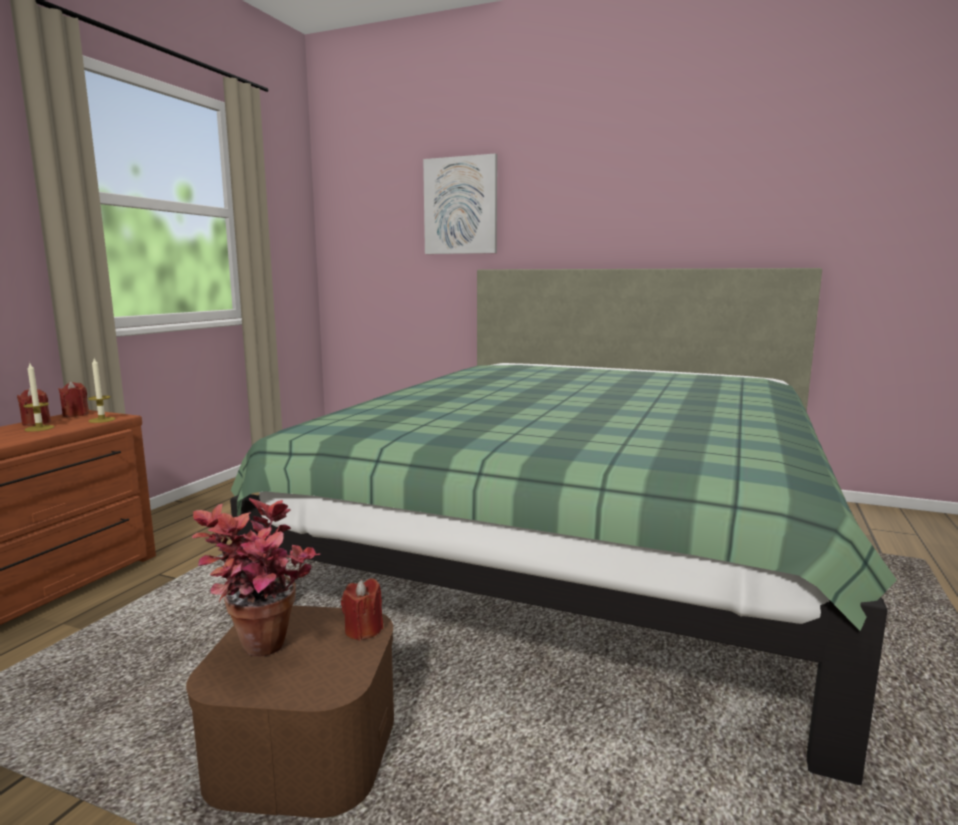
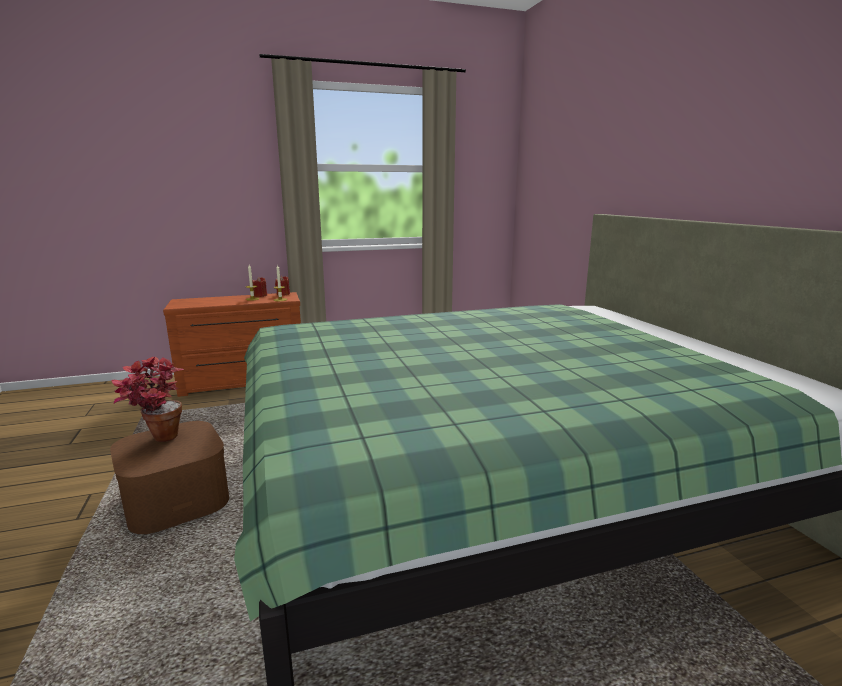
camera: 50 degrees right, 5 degrees up
red candle [341,578,383,641] -> none
picture [423,154,497,254] -> none

